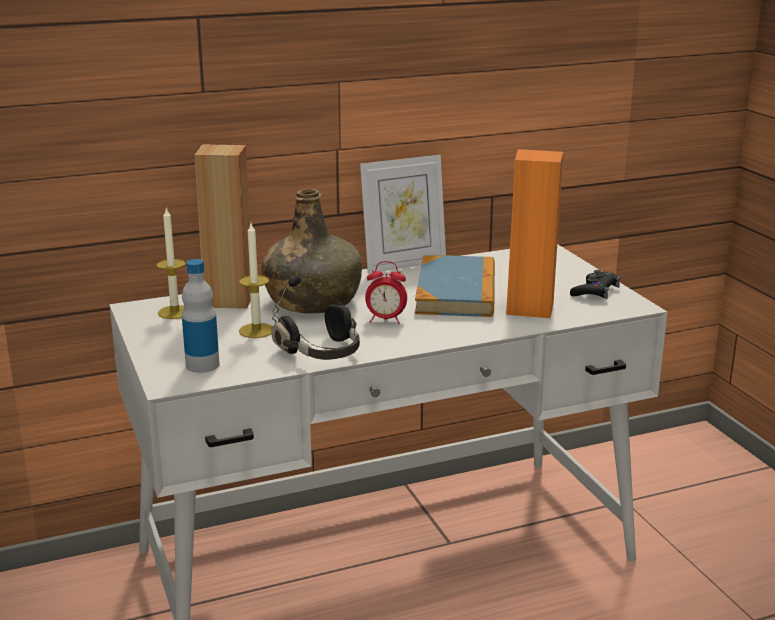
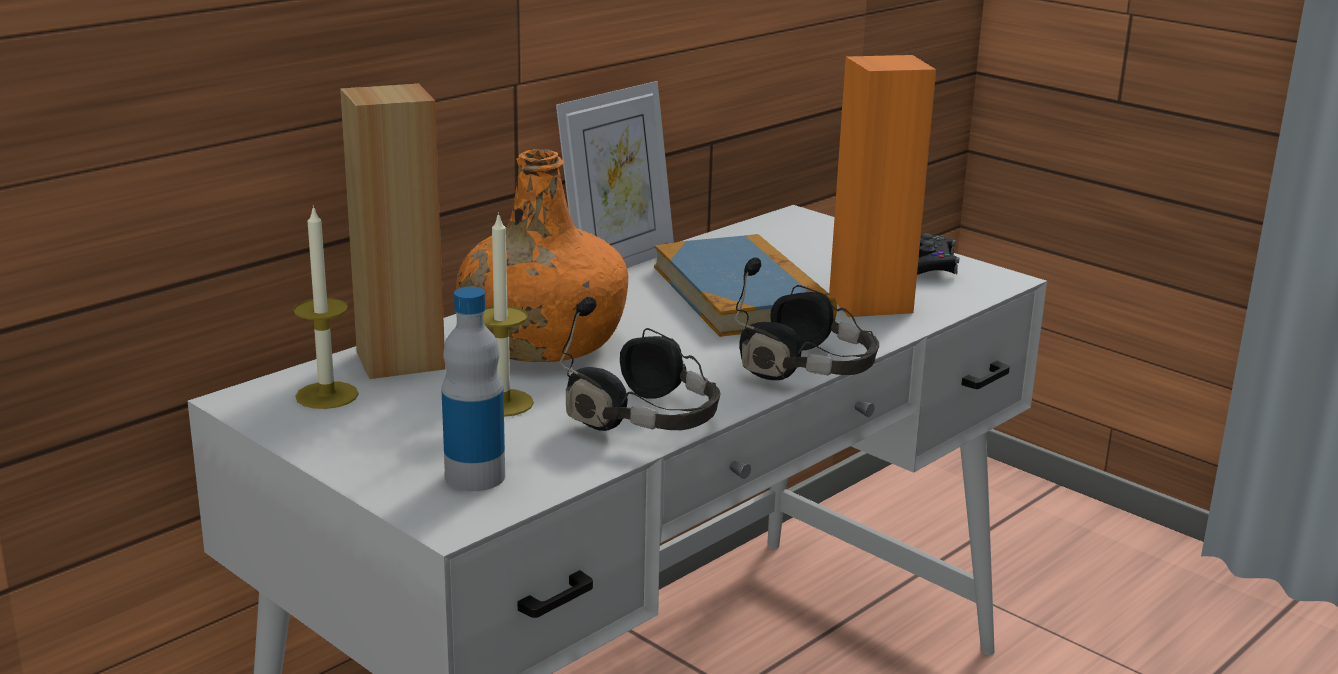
camera: 25 degrees left, 0 degrees up
green bottle [261,189,362,313] -> orange bottle [456,149,628,362]
alarm clock [365,261,407,324] -> none
none -> black headphones [735,257,879,380]

